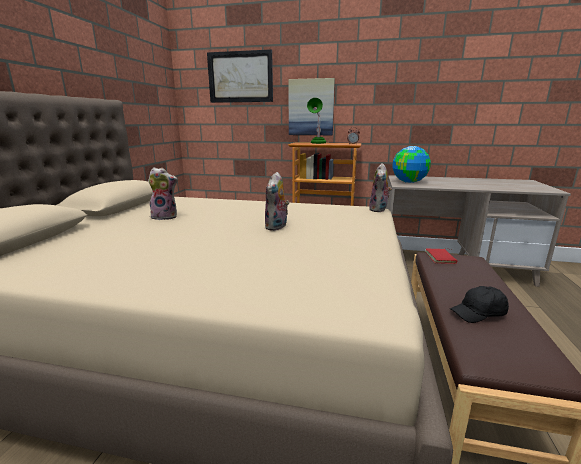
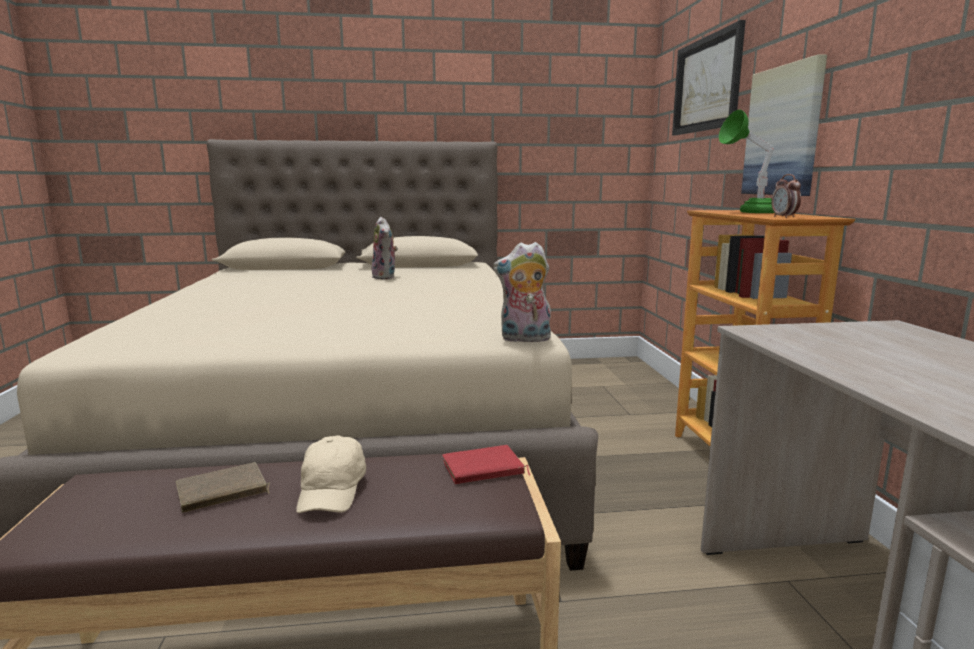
camera: 70 degrees right, 5 degrees down
plush toy [265,172,289,231] -> none
globe [392,146,431,183] -> none
black cap [450,286,509,323] -> brown book [176,462,270,513]
none -> beige cap [296,435,366,513]

